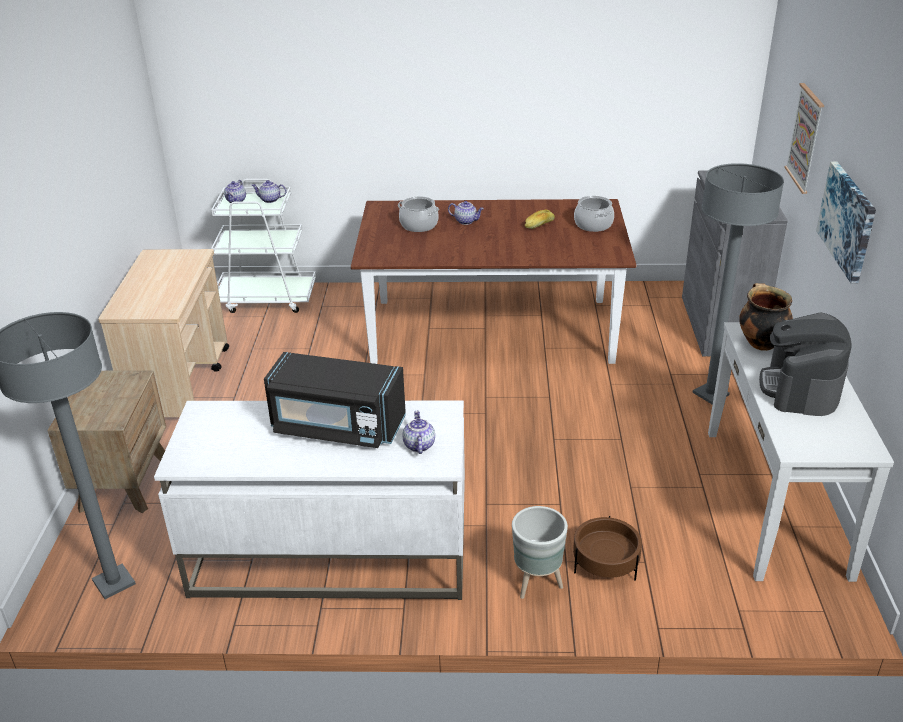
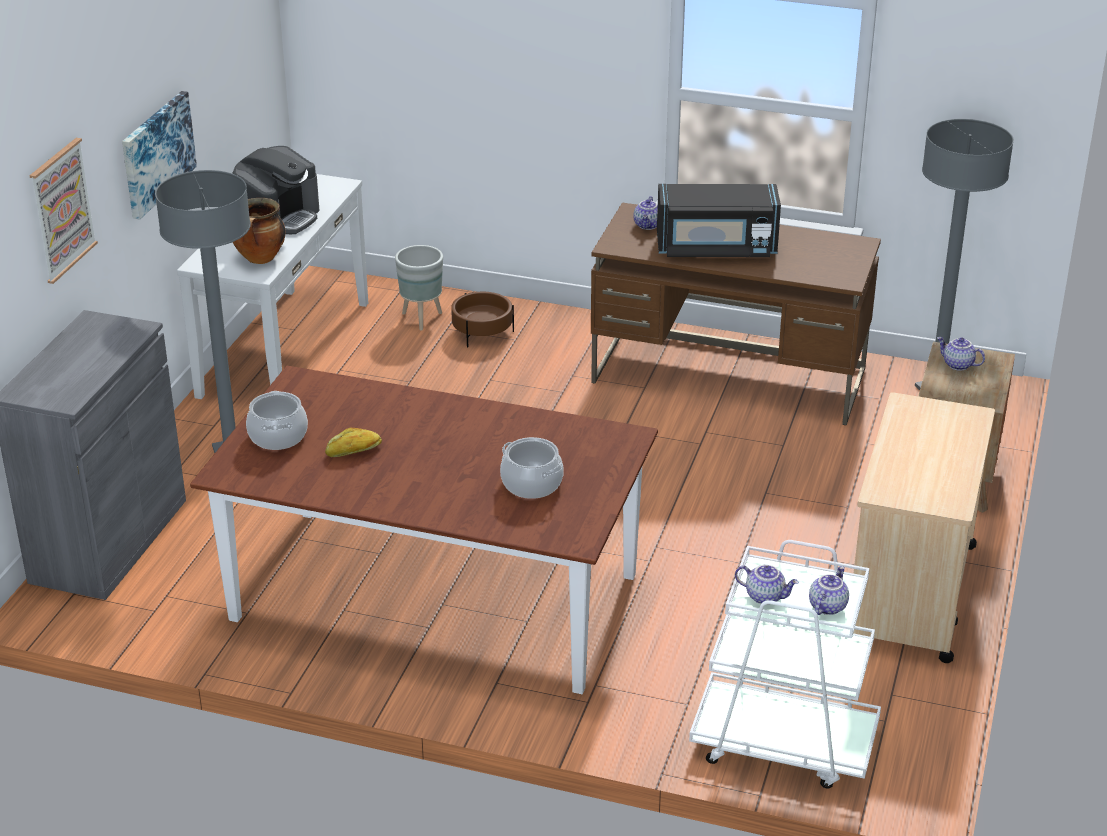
camera: 165 degrees left, 0 degrees up
white desk [154,401,465,600] -> brown desk [591,202,881,425]
black microwave [264,352,406,448] -> black microwave turned 150 degrees clockwise [657,184,781,257]
teapot [448,201,484,225] -> teapot moved to [937,337,985,371]
grey planter [512,506,568,599] -> grey planter moved to [395,245,443,331]

